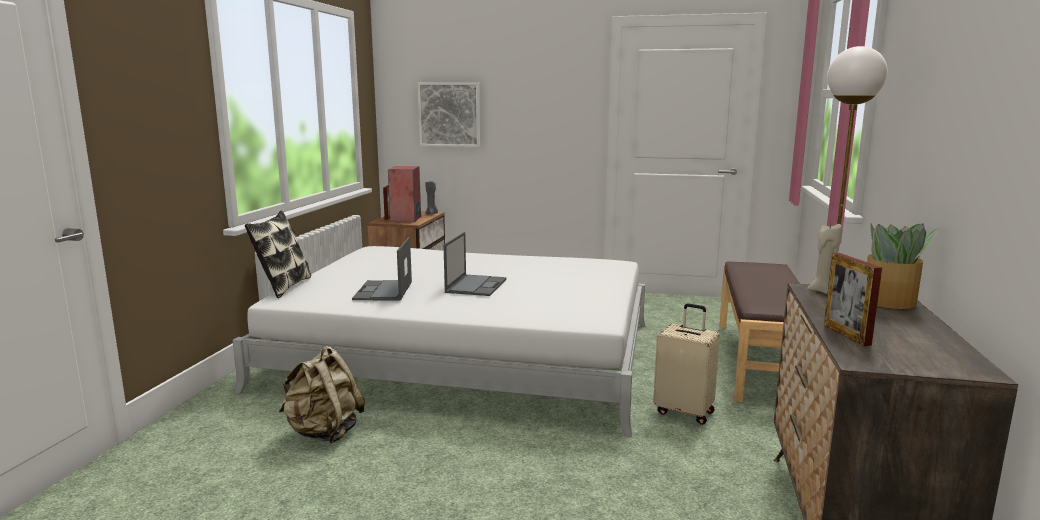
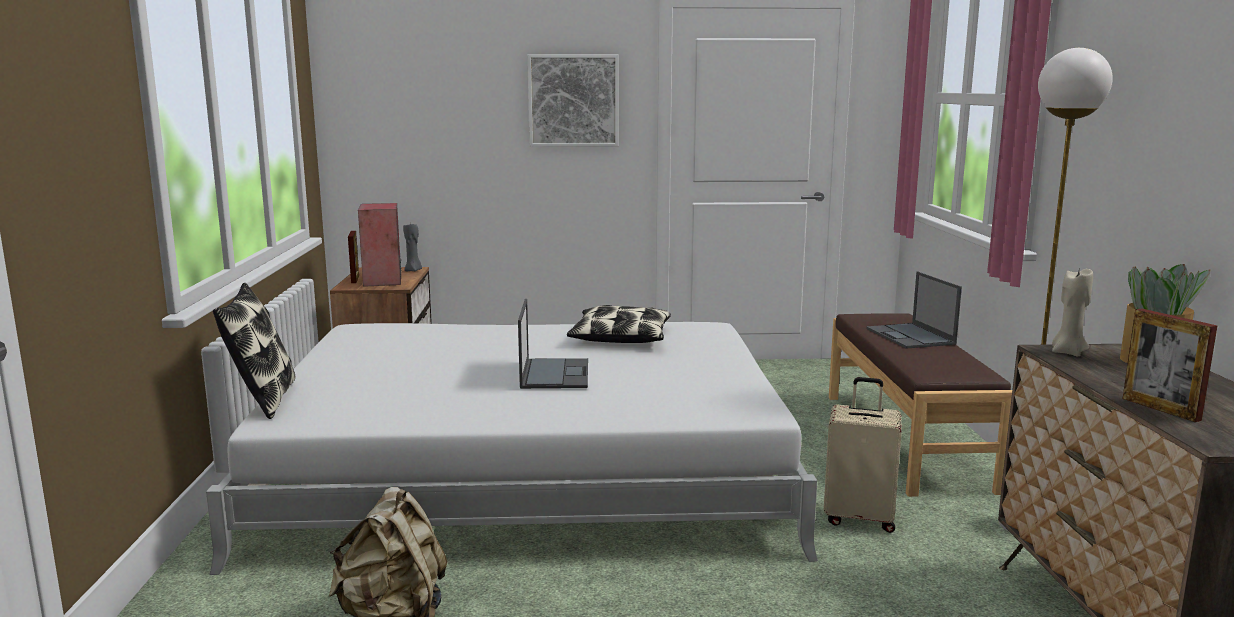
camera: 15 degrees left, 0 degrees up
laptop [352,237,412,300] -> laptop moved to [866,271,962,349]
picture [418,82,480,147] -> picture moved to [527,54,619,147]
none -> pillow [567,305,671,343]

